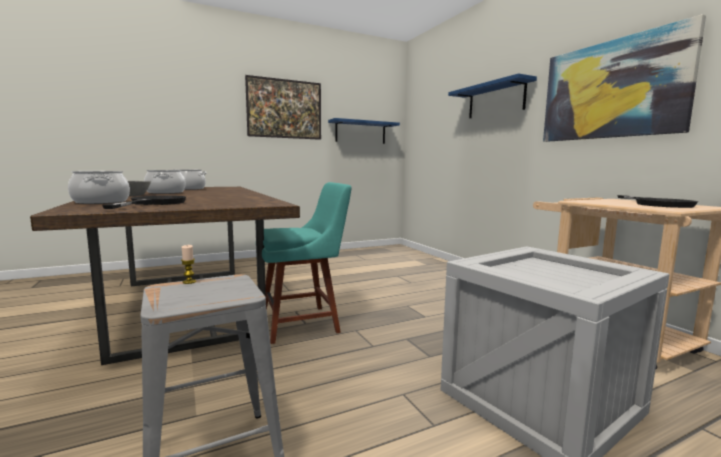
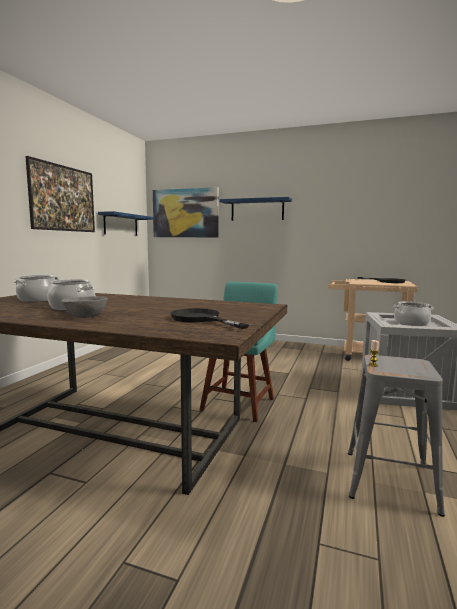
camera: 45 degrees left, 0 degrees up
cooking pot [68,171,130,204] -> cooking pot moved to [393,301,433,326]
picture [543,14,706,142] -> picture moved to [153,187,219,237]

